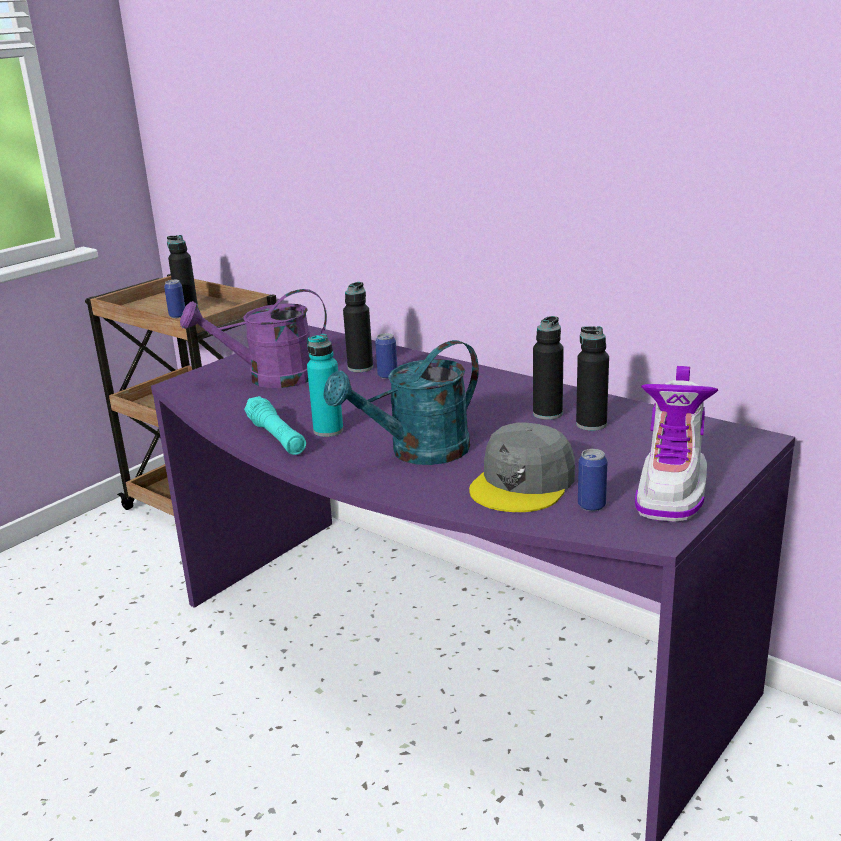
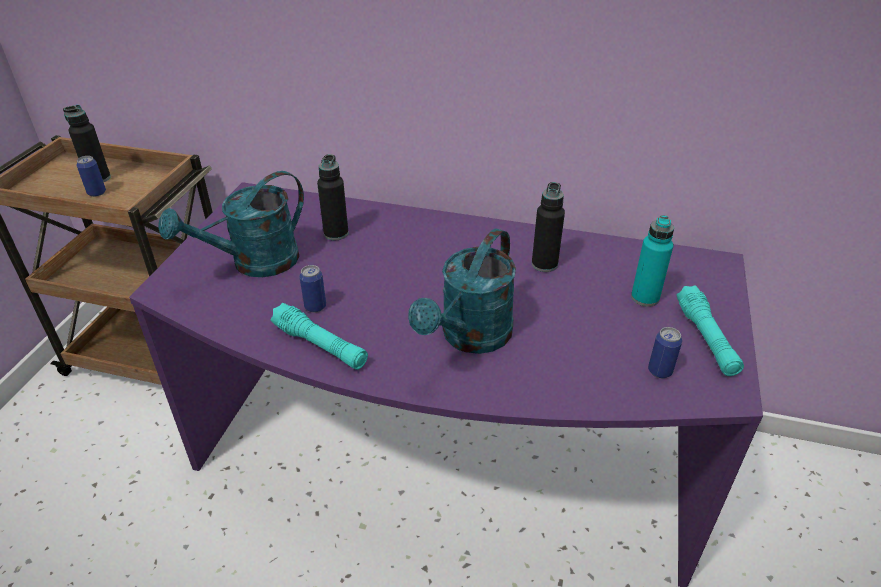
camera: 25 degrees left, 15 degrees up
purple watering can [180,289,327,388] -> turquoise watering can [158,171,304,277]
turquoise bottle [307,334,343,437] -> turquoise bottle moved to [631,215,674,307]
can [375,333,397,379] -> can moved to [299,265,326,313]
grey cap [469,422,575,512] -> none
black bottle [576,326,609,431] -> none
boot [635,366,718,522] -> turquoise flashlight [677,285,744,376]

